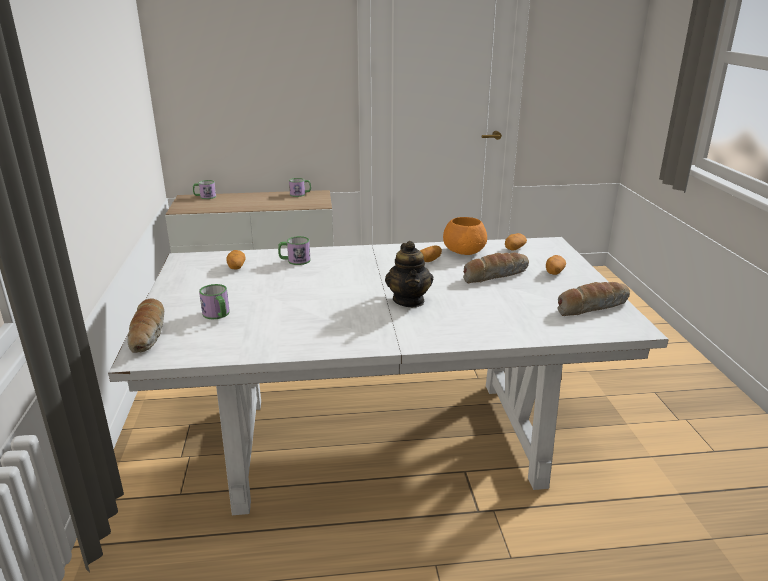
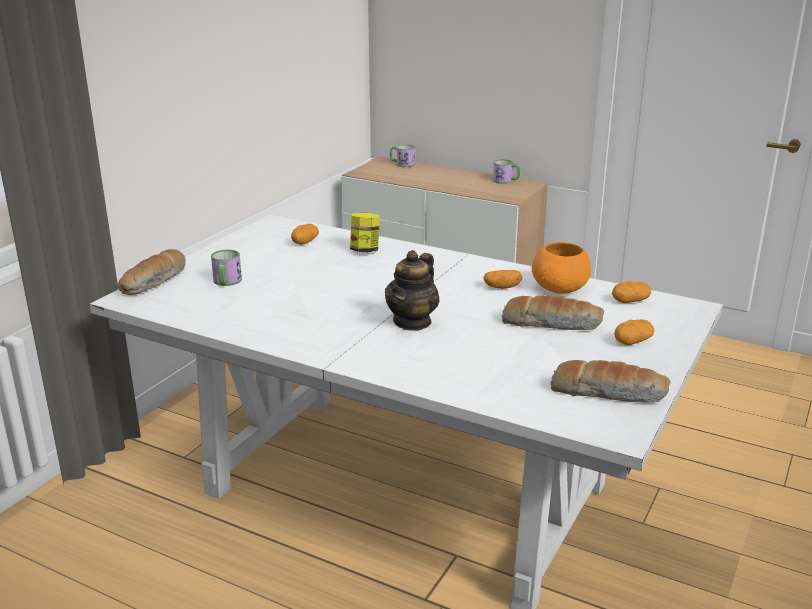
camera: 35 degrees right, 0 degrees up
mug [278,236,310,265] -> jar [350,212,380,252]

